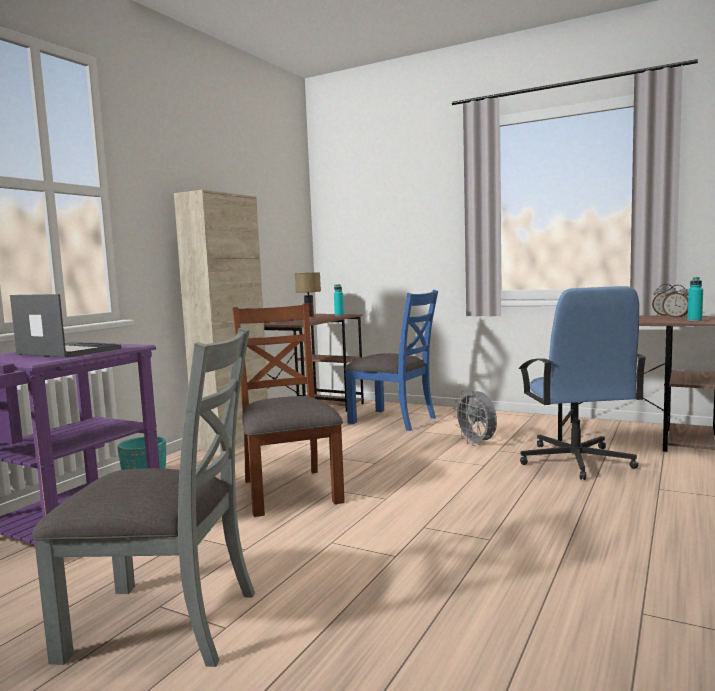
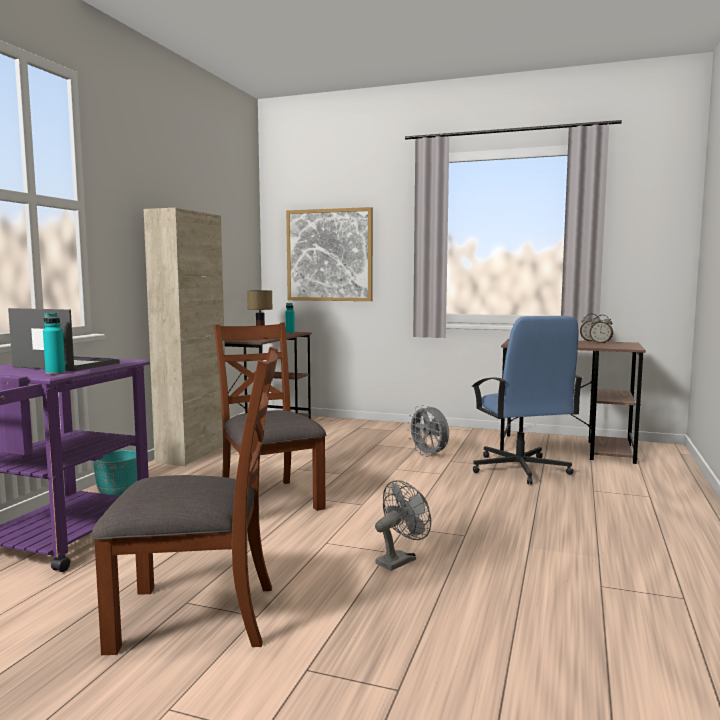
camera: 10 degrees left, 0 degrees up
grey chair [31,328,255,667] -> brown chair [91,347,278,655]
blue chair [345,290,438,431] -> none
turquoise bottle [687,277,703,321] -> turquoise bottle moved to [43,313,66,375]
none -> picture [286,207,373,301]
none -> grey fan [375,480,431,571]

